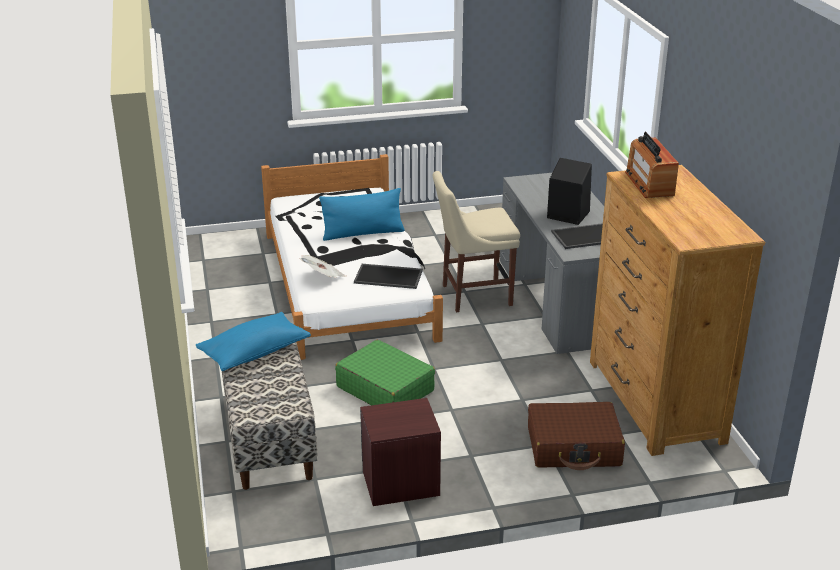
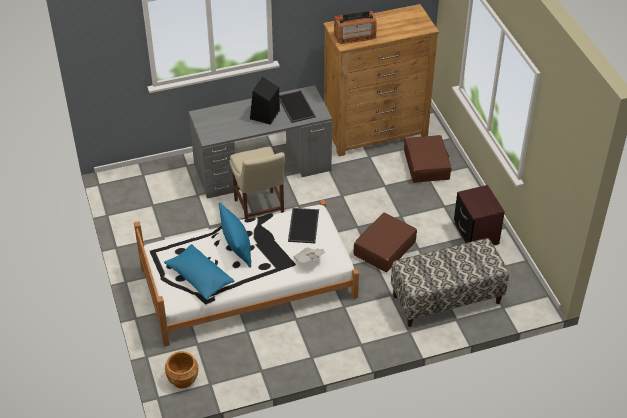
camera: 95 degrees left, 15 degrees up
blue pillow [196,312,311,371] -> blue pillow moved to [164,244,234,300]
green suitcase [335,340,435,405] -> brown suitcase [354,213,417,272]
none -> brown planter [165,351,198,389]

